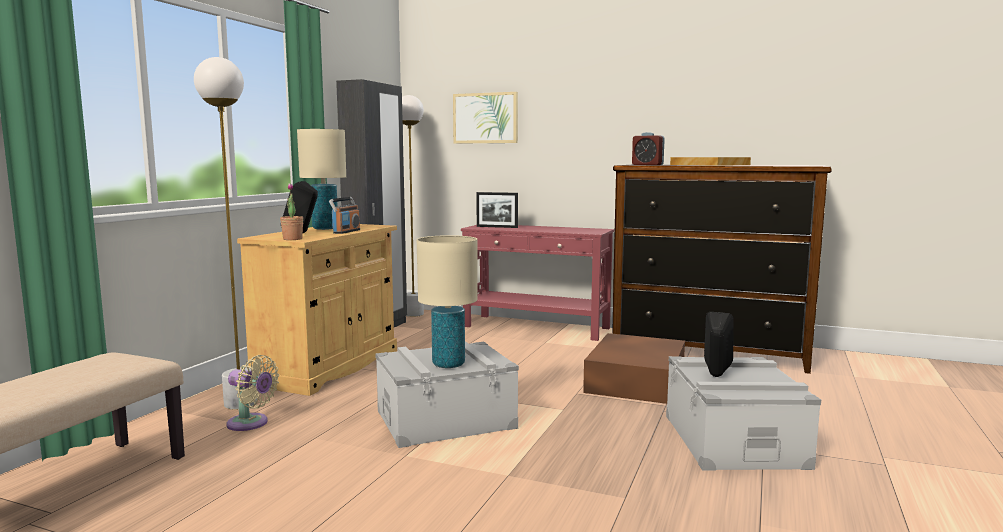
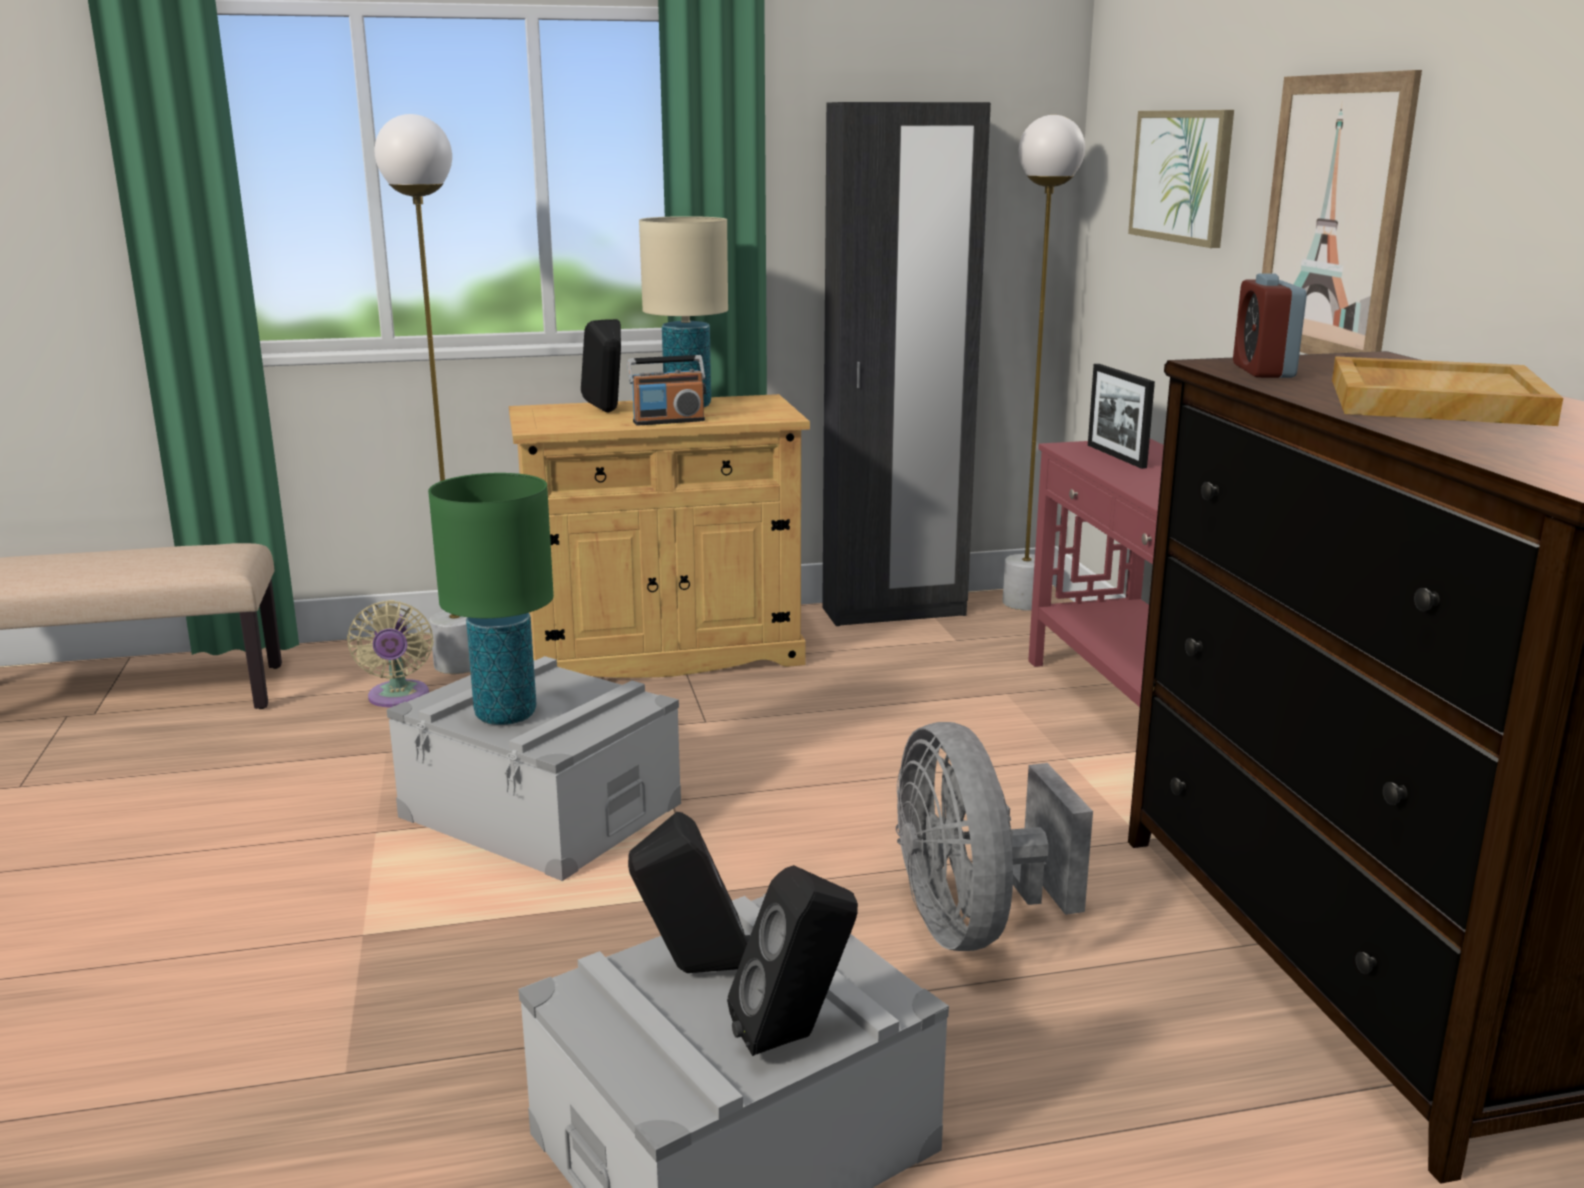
camera: 55 degrees right, 10 degrees up
potted plant [280,183,303,240] -> none
beige table lamp [417,235,478,368] -> green table lamp [428,473,554,725]
brown storage box [583,333,685,404] -> grey fan [896,722,1093,951]
none -> black speaker [727,865,858,1056]
none -> picture [1262,70,1422,354]

